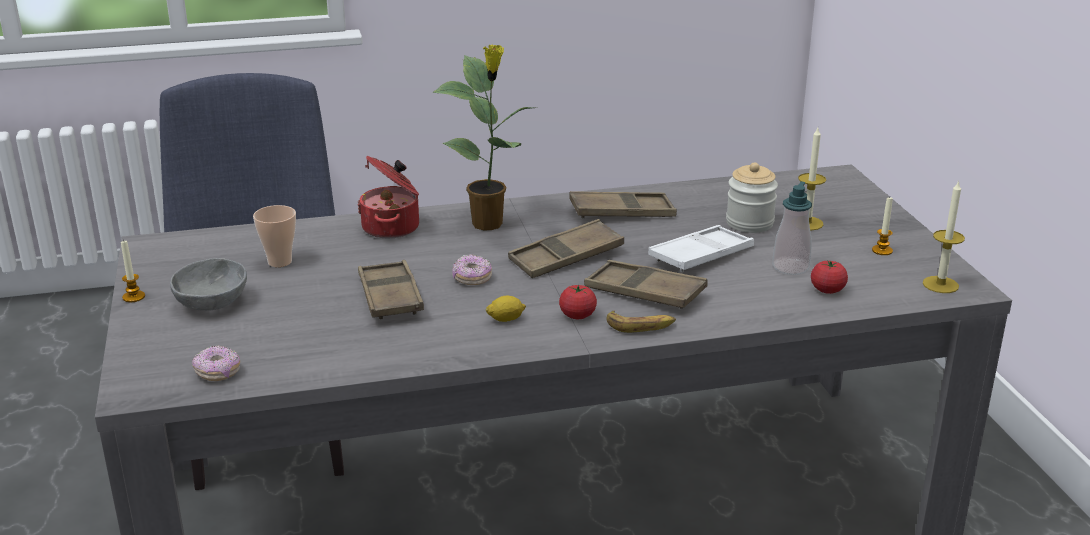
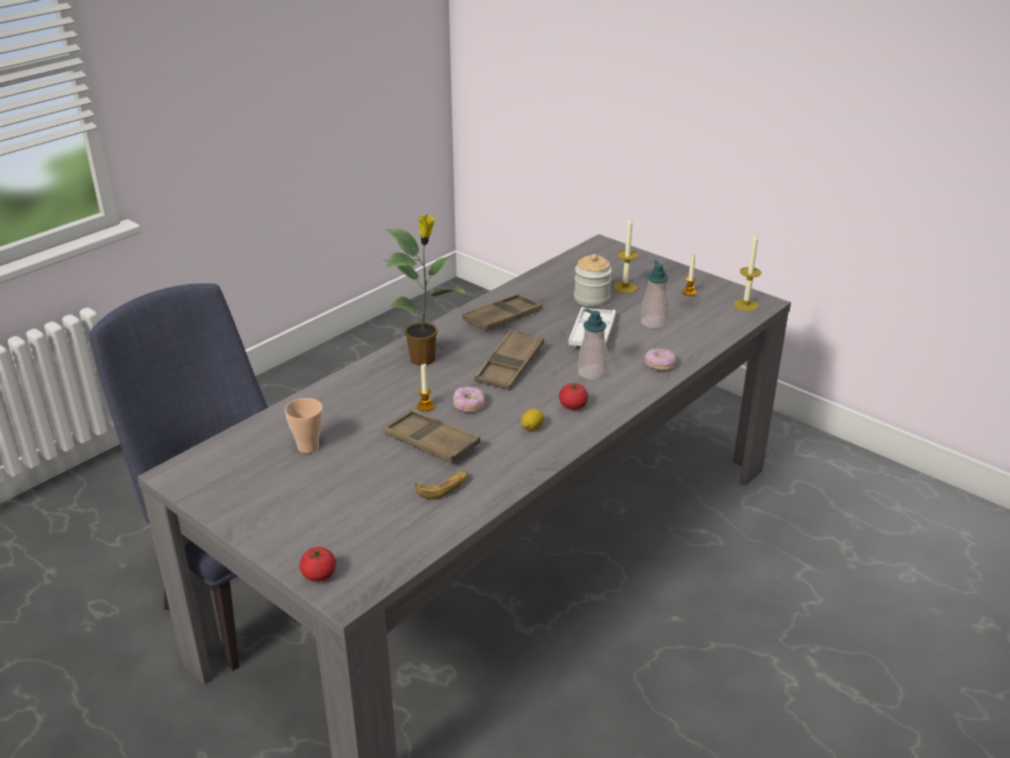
camera: 35 degrees left, 5 degrees up
candle [121,239,145,302] -> candle moved to [417,363,434,411]
grey bowl [170,258,247,311] -> none
donut [192,345,240,381] -> donut moved to [645,348,676,371]
cooking pot [357,156,419,239] -> none
brown tray [584,260,707,309] -> soap dispenser [578,309,608,380]
banana [607,311,676,333] -> banana moved to [415,471,468,499]
tomato [811,260,848,294] -> tomato moved to [300,547,336,582]

